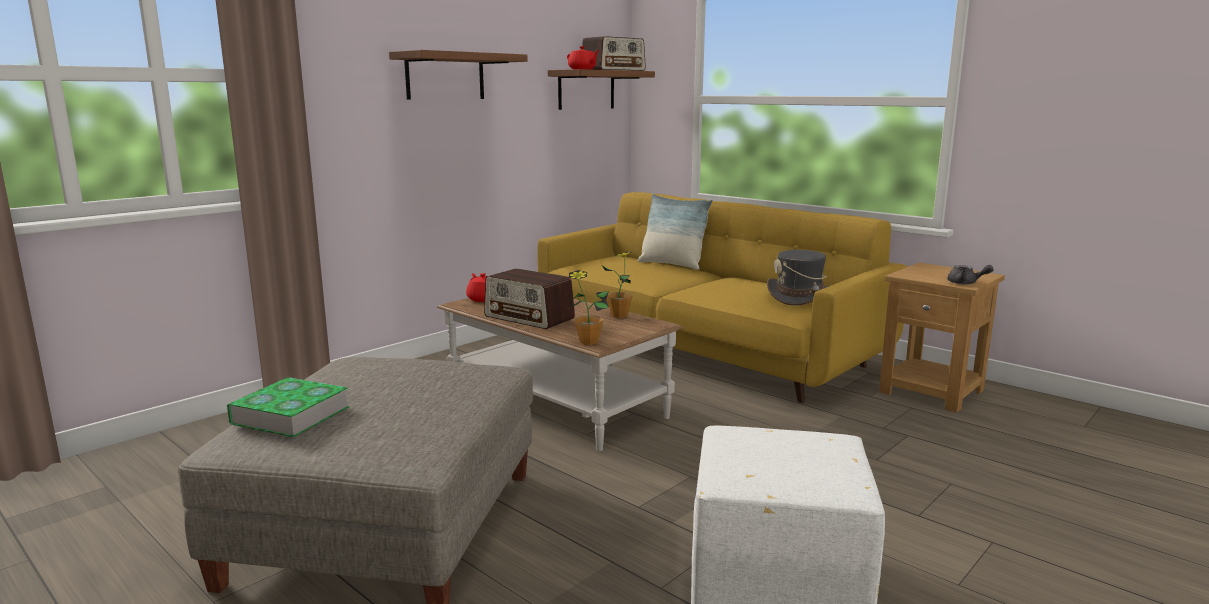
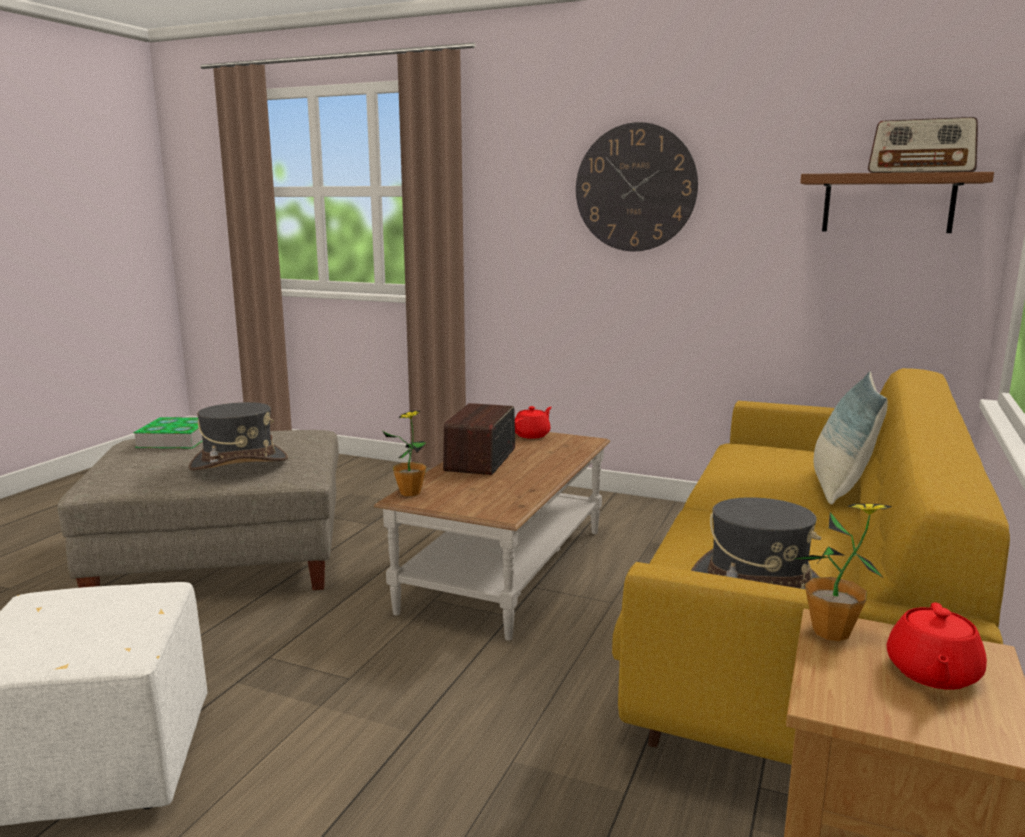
camera: 70 degrees right, 0 degrees up
shelf [389,50,527,100] -> wall clock [576,122,698,251]
red teapot [567,46,599,69] -> red teapot moved to [887,603,987,690]
potted plant [602,252,633,318] -> potted plant moved to [793,504,892,641]
grey teapot [948,265,994,284] -> none
none -> grey hat [189,402,288,471]

